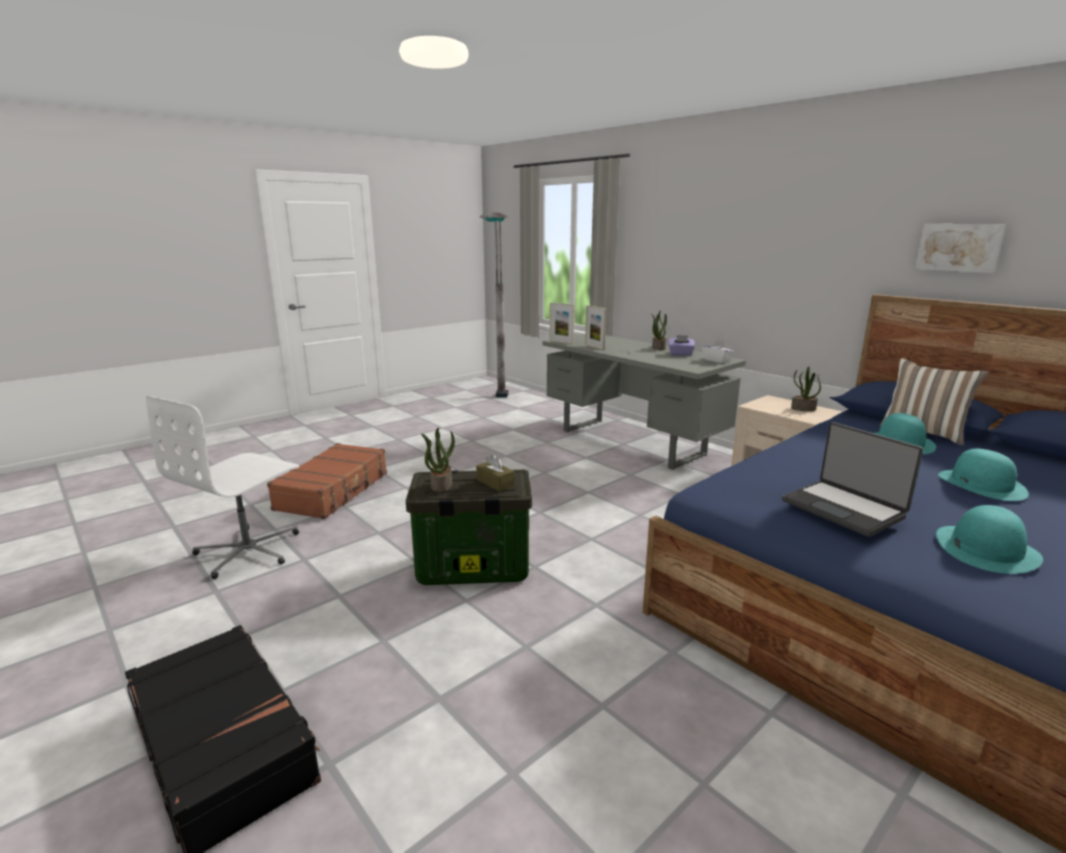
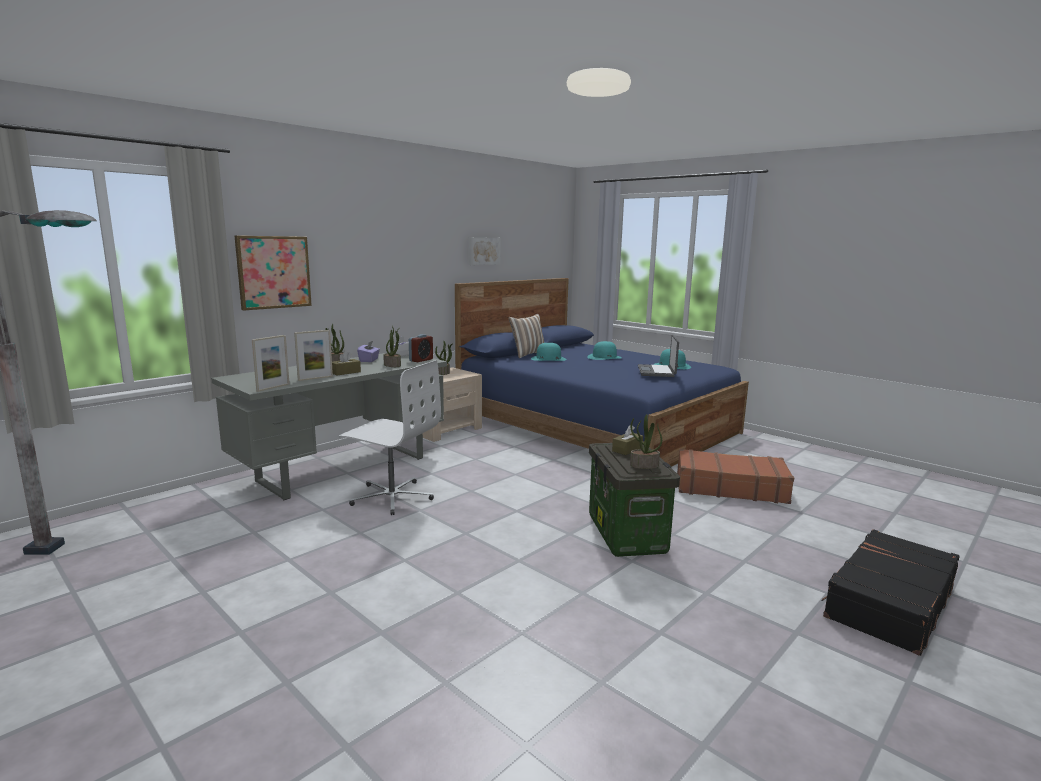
camera: 95 degrees left, 5 degrees down
white office chair [146,396,299,579] -> white office chair moved to [339,360,441,515]
brown suitcase [267,443,387,519] -> brown suitcase moved to [677,449,794,504]
laptop [782,422,923,537] -> laptop turned 135 degrees clockwise [638,335,679,377]
none -> picture [235,236,312,310]
none -> brown tissue box [332,351,361,375]
none -> potted plant [383,326,401,367]
none -> alarm clock [409,334,433,362]

